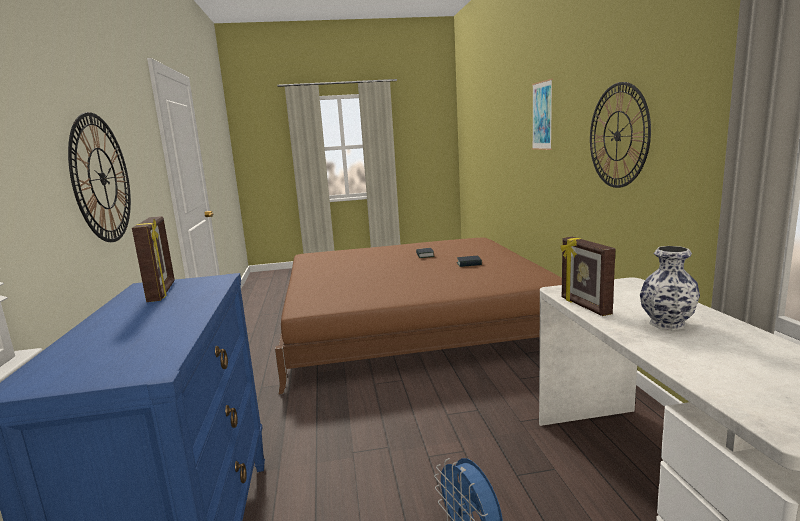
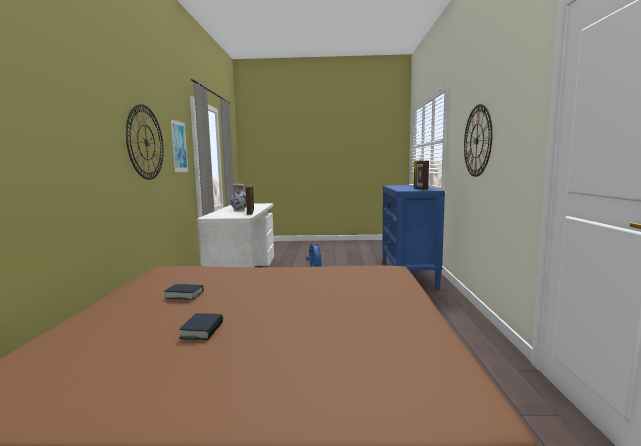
camera: 170 degrees left, 5 degrees down
picture [532,79,553,150] -> picture moved to [170,118,189,173]

